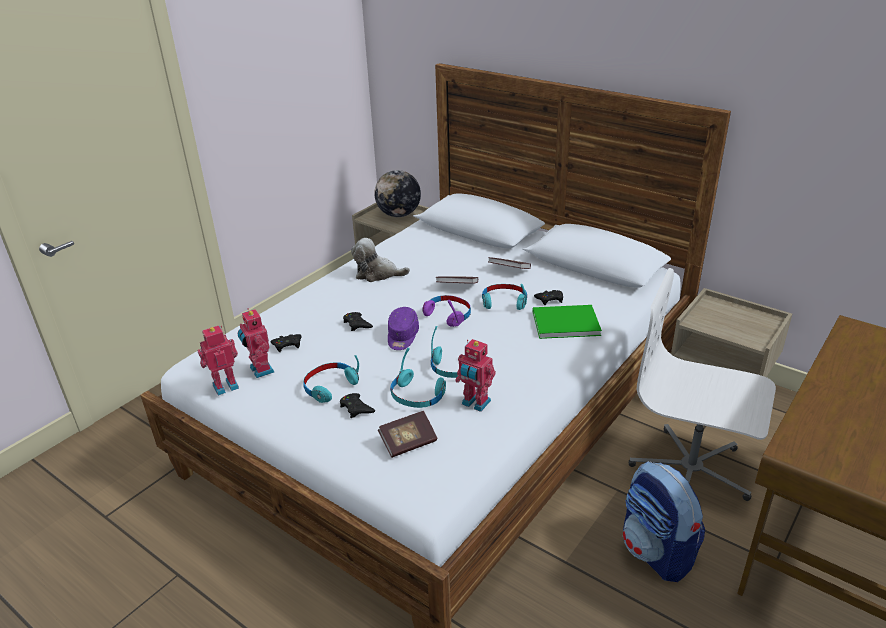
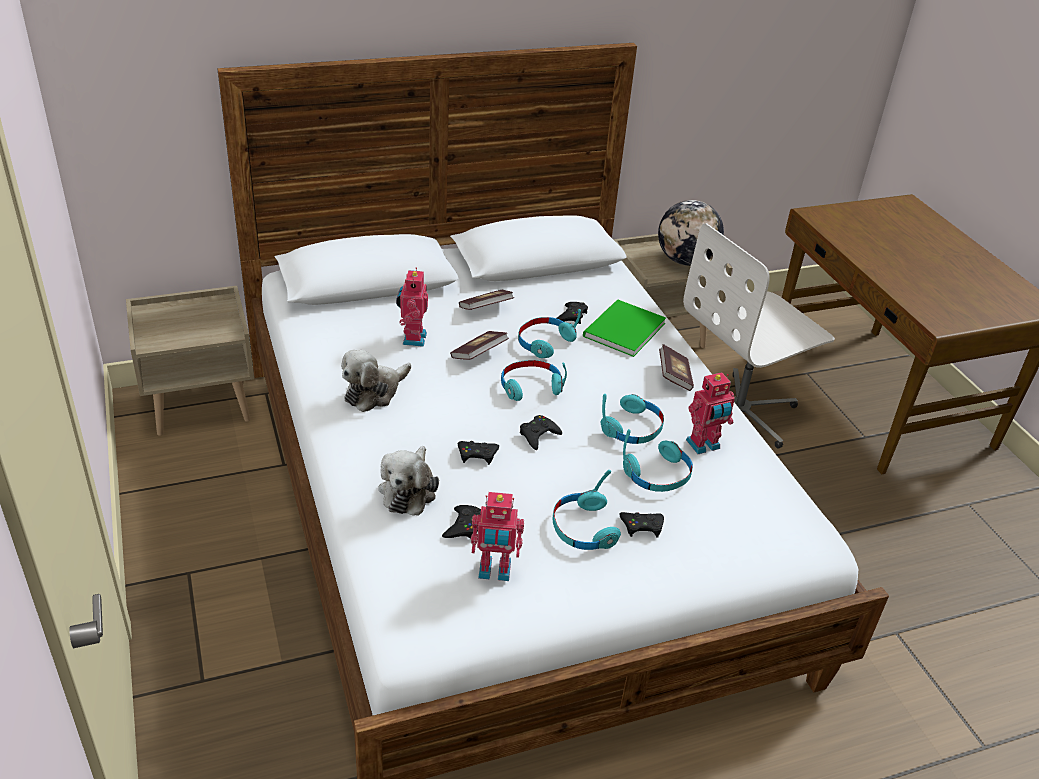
camera: 60 degrees left, 5 degrees up
toy robot [198,326,239,396] -> toy robot moved to [396,267,428,347]
globe [374,170,421,217] -> globe moved to [658,200,724,266]
book [378,411,437,458] -> book moved to [659,344,694,391]
purple cap [388,307,419,350] -> black game controller [520,415,562,450]
purple headphones [422,295,471,327] -> turquoise headphones [501,360,567,401]
backpack [623,461,705,582] -> none
none -> plush toy [378,446,439,516]

